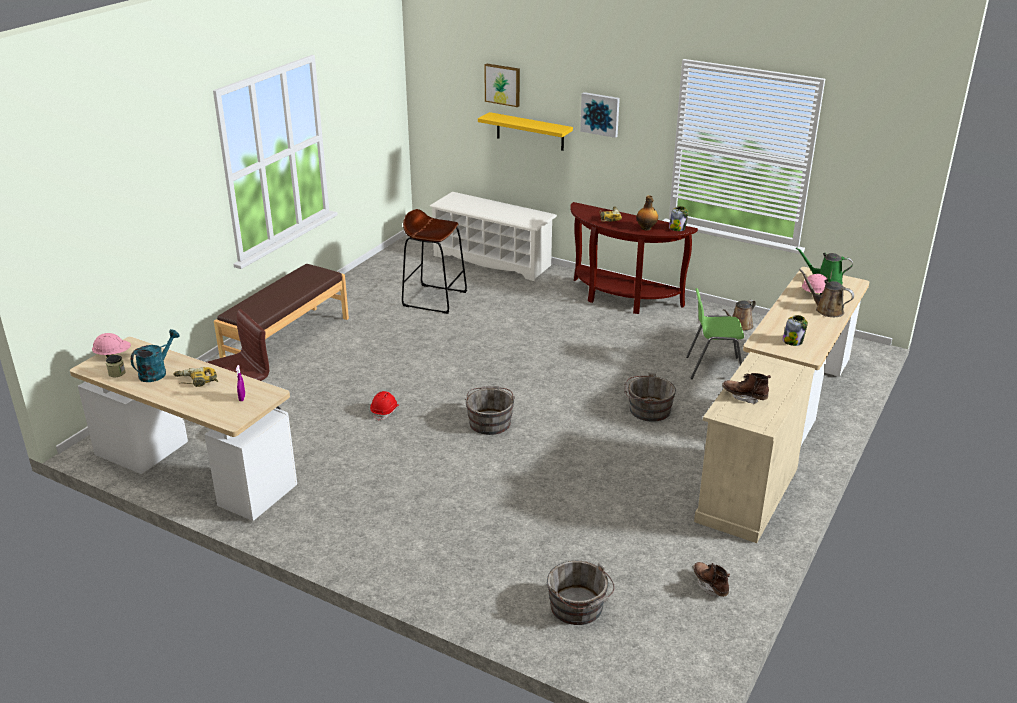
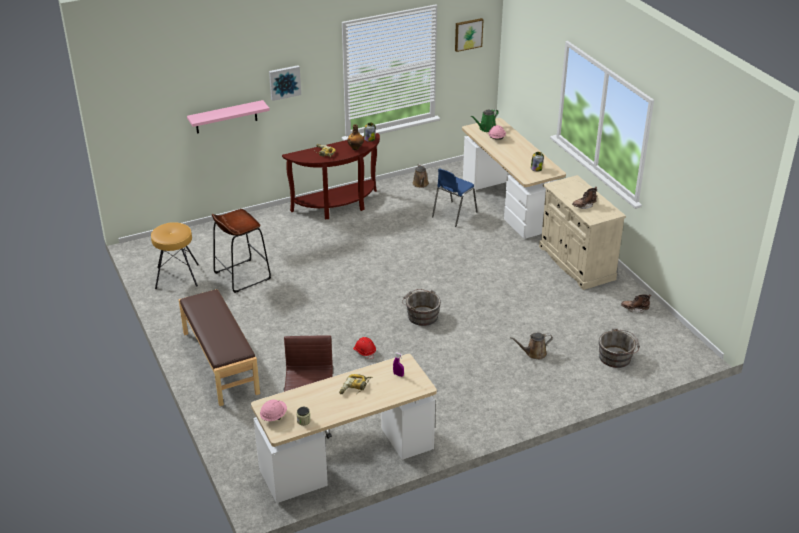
camera: 55 degrees left, 5 degrees up
turquoise watering can [131,329,180,382] -> none
white shoe rack [430,192,557,281] -> none
yellow shelf [478,112,573,151] -> pink shelf [187,100,270,134]
picture [484,64,520,107] -> picture moved to [455,18,484,52]
grey bucket [624,373,676,422] -> none
green chair [686,288,744,379] -> blue chair [432,168,478,227]
brown watering can [799,269,854,317] -> brown watering can moved to [510,333,553,359]
none -> brown stool [151,222,199,289]

